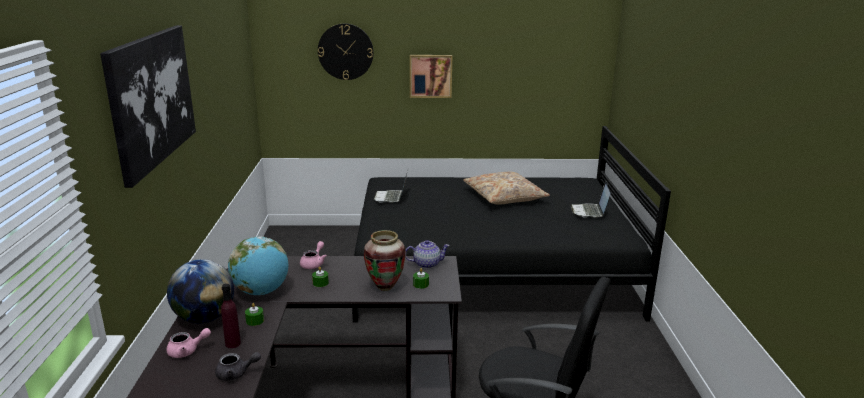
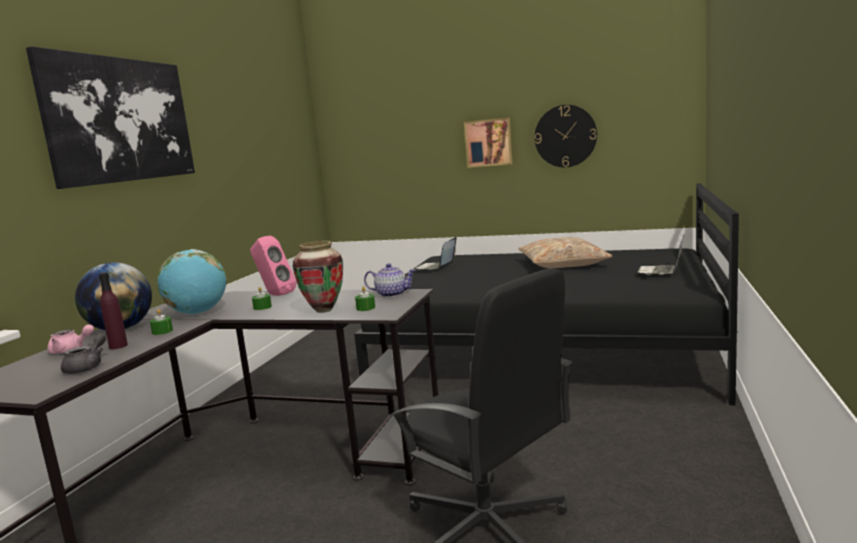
camera: 20 degrees right, 10 degrees down
grey teapot [215,352,261,381] -> grey teapot turned 90 degrees counterclockwise [61,333,106,374]
pink teapot [300,241,327,269] -> pink speaker [250,236,296,296]
wall clock [318,23,374,80] -> wall clock moved to [534,105,597,167]

